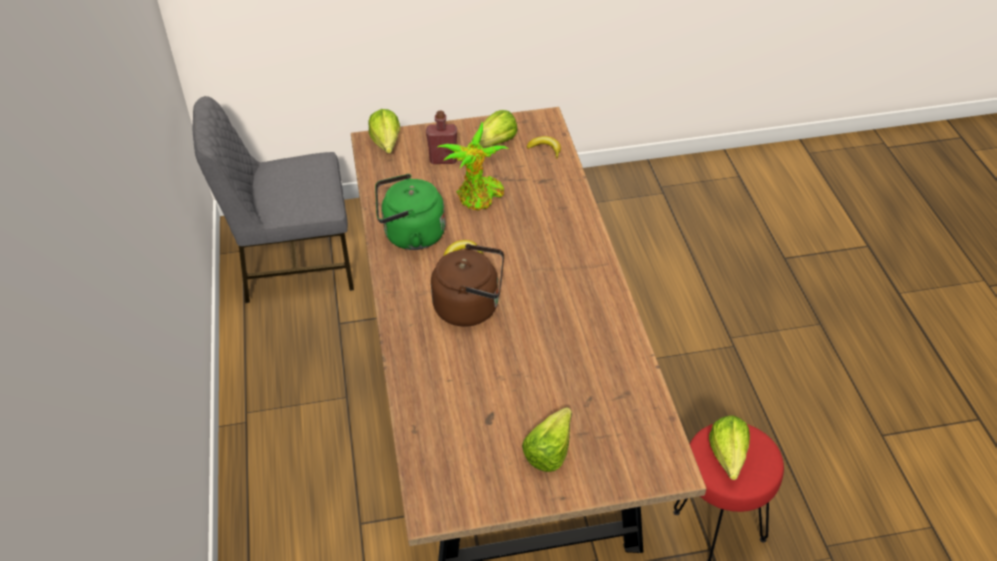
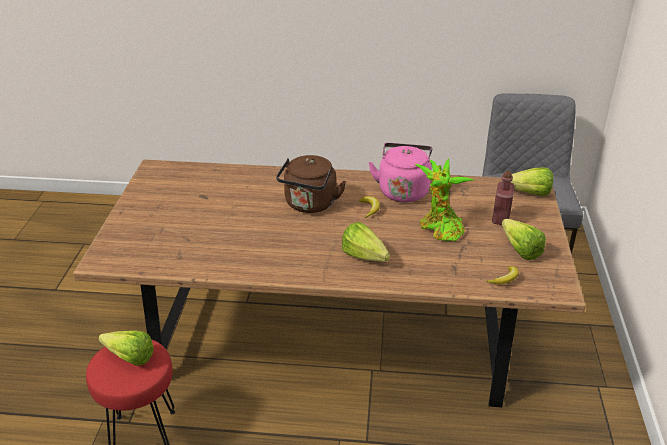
camera: 105 degrees right, 10 degrees down
green kettle [375,174,446,250] -> pink kettle [368,143,432,202]
lettuce [522,407,572,472] -> lettuce moved to [342,222,390,262]

